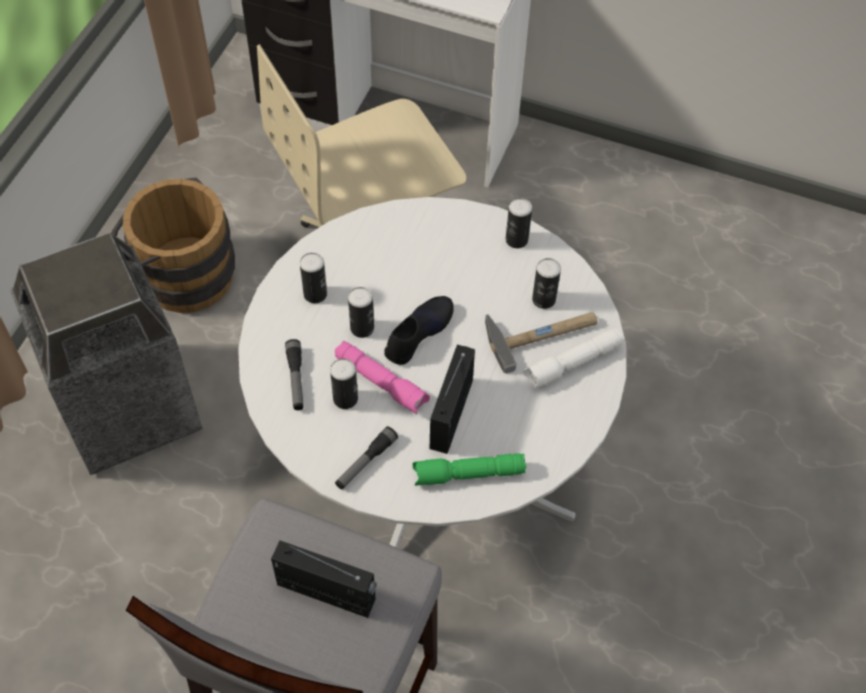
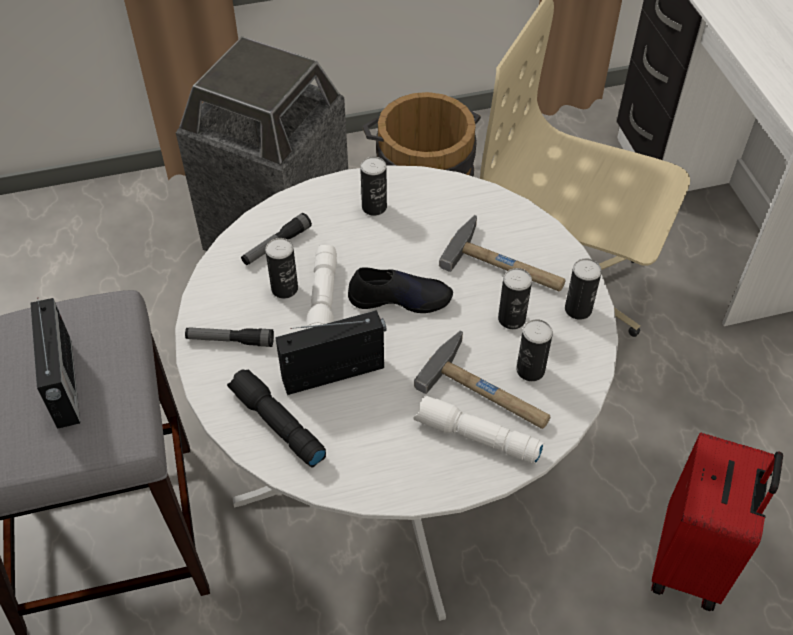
camera: 55 degrees right, 5 degrees down
pink flashlight [335,341,430,414] -> white flashlight [306,245,337,329]
can [348,287,374,338] -> can moved to [498,268,532,329]
green flashlight [413,453,527,486] -> black flashlight [227,369,326,468]
none -> hammer [439,215,566,291]
none -> red suitcase [651,432,783,611]

